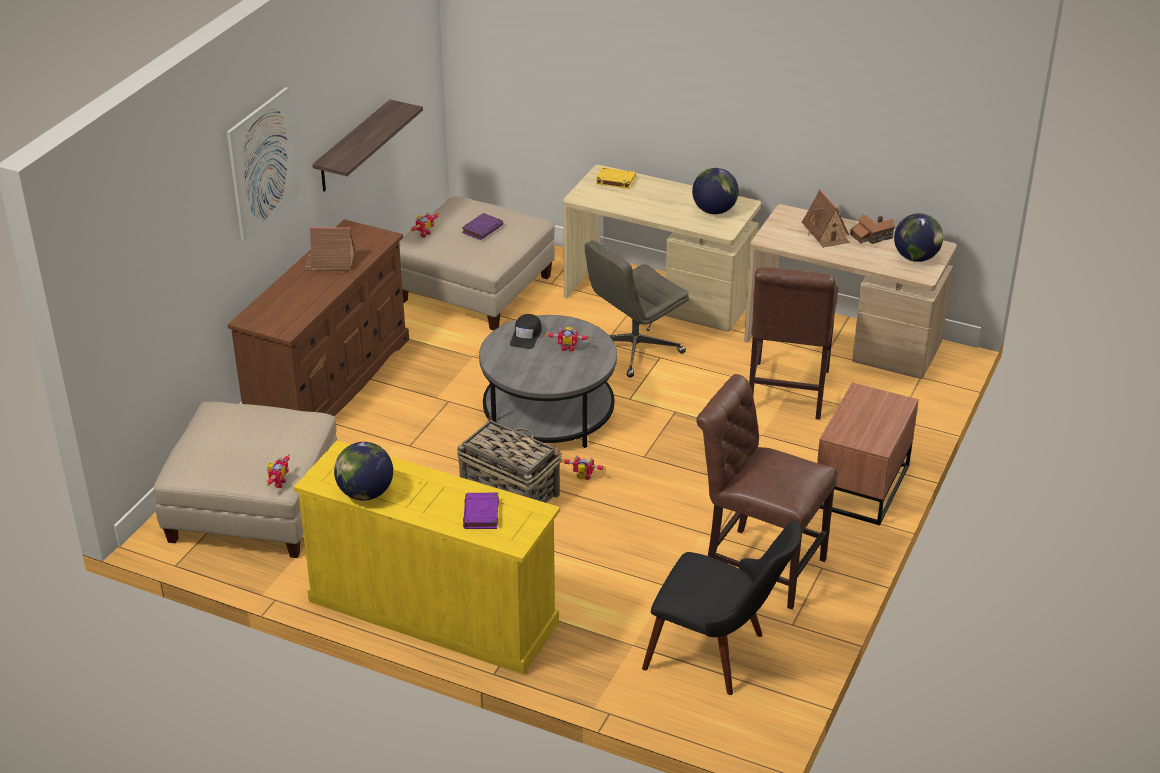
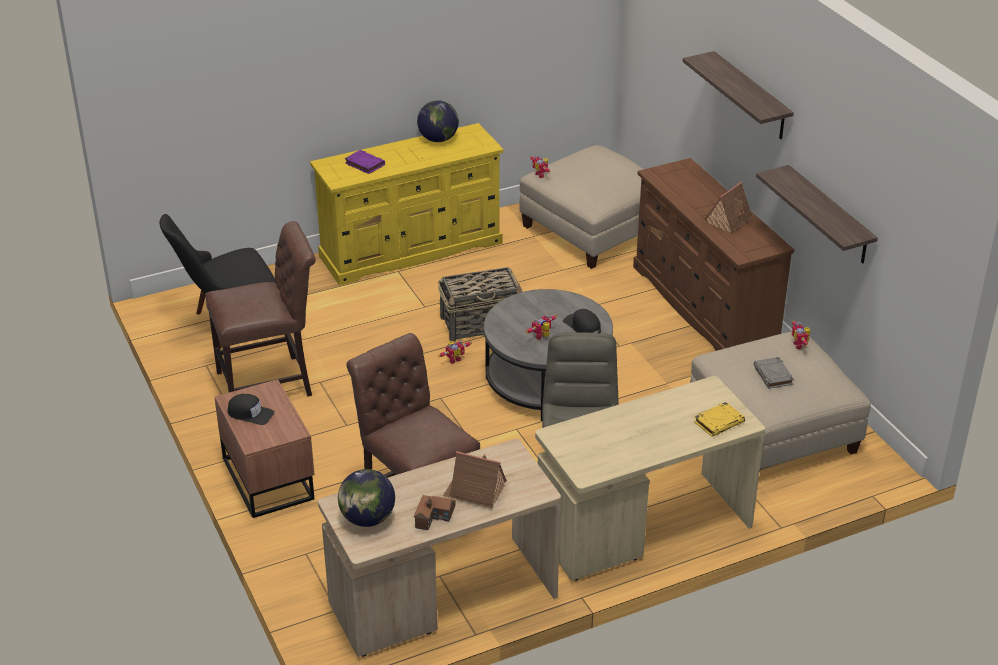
camera: 130 degrees right, 0 degrees up
picture [227,87,300,241] -> shelf [683,51,794,139]
purple book [462,213,503,240] -> grey book [754,357,794,389]
globe [692,168,739,214] -> none
none -> black cap [227,394,275,425]

